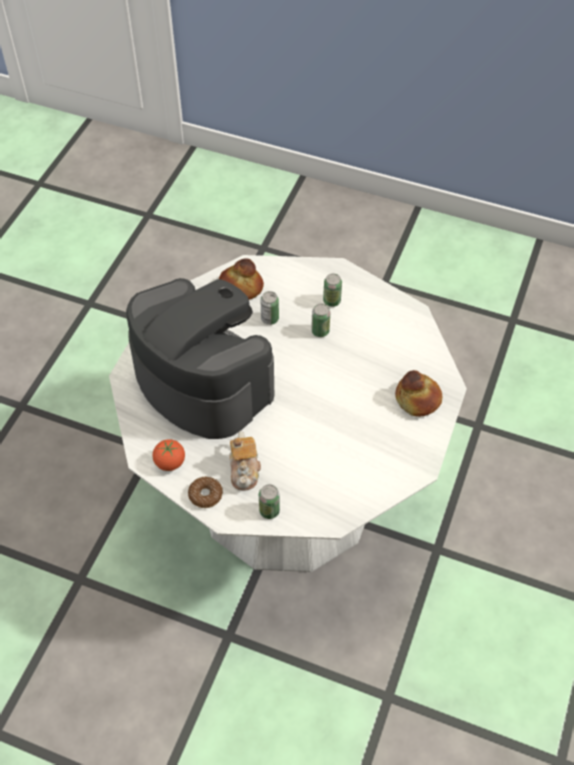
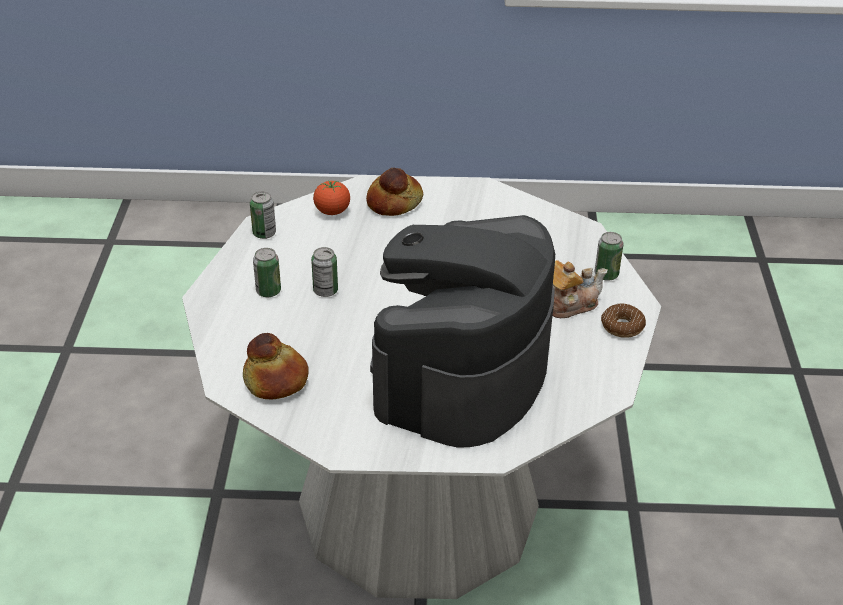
camera: 110 degrees left, 15 degrees down
tomato [153,439,185,471] -> tomato moved to [313,180,350,215]
can [260,291,279,325] -> can moved to [250,191,276,239]

